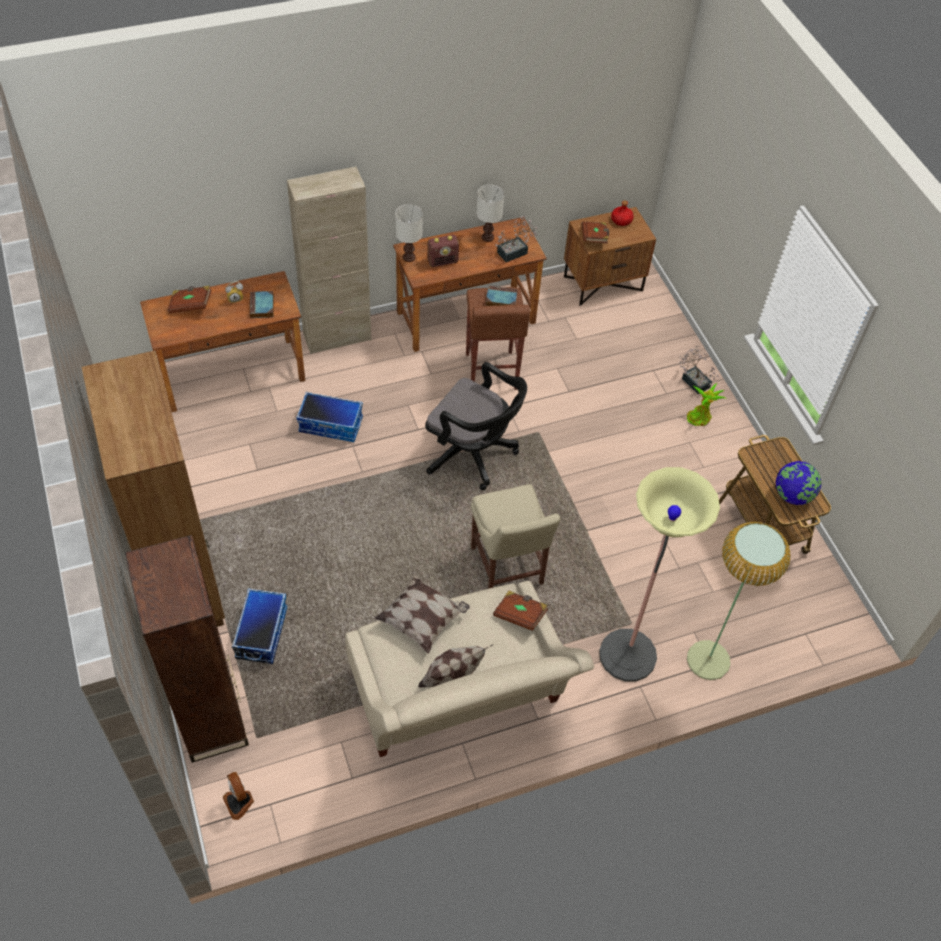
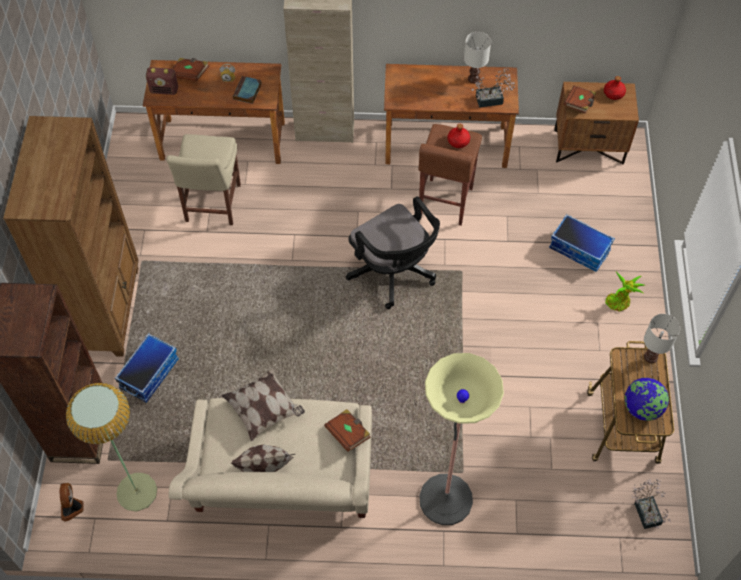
camera: 25 degrees right, 5 degrees up
storage box [296,392,363,442] -> storage box moved to [549,214,615,272]
white table lamp [395,204,423,262] -> white table lamp moved to [644,314,680,363]
radio [427,235,459,267] -> radio moved to [146,67,178,95]
beige chair [471,484,560,589] -> beige chair moved to [166,134,241,225]
book [485,286,518,306] -> red bottle [448,124,470,148]
potted plant [679,346,719,394] -> potted plant moved to [632,479,671,529]
floor lamp [687,522,791,680] -> floor lamp moved to [66,383,157,512]

